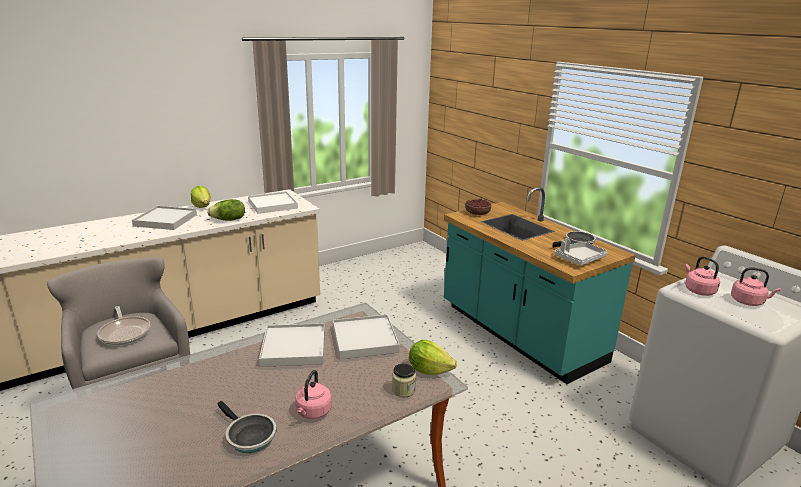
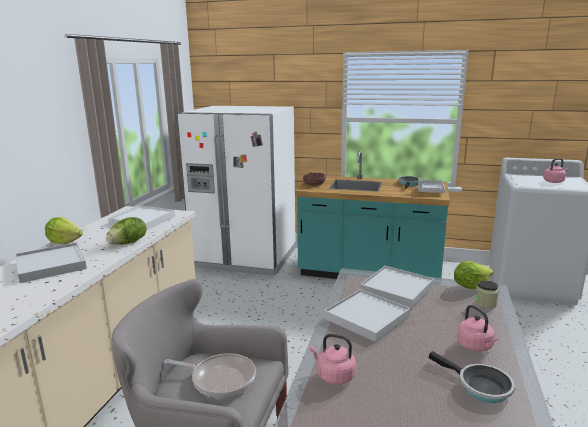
camera: 40 degrees left, 5 degrees down
frying pan [217,401,276,453] -> frying pan turned 45 degrees clockwise [429,351,515,403]
pink kettle [685,256,720,296] -> pink kettle moved to [310,334,356,385]
none -> white fridge [177,106,296,276]

